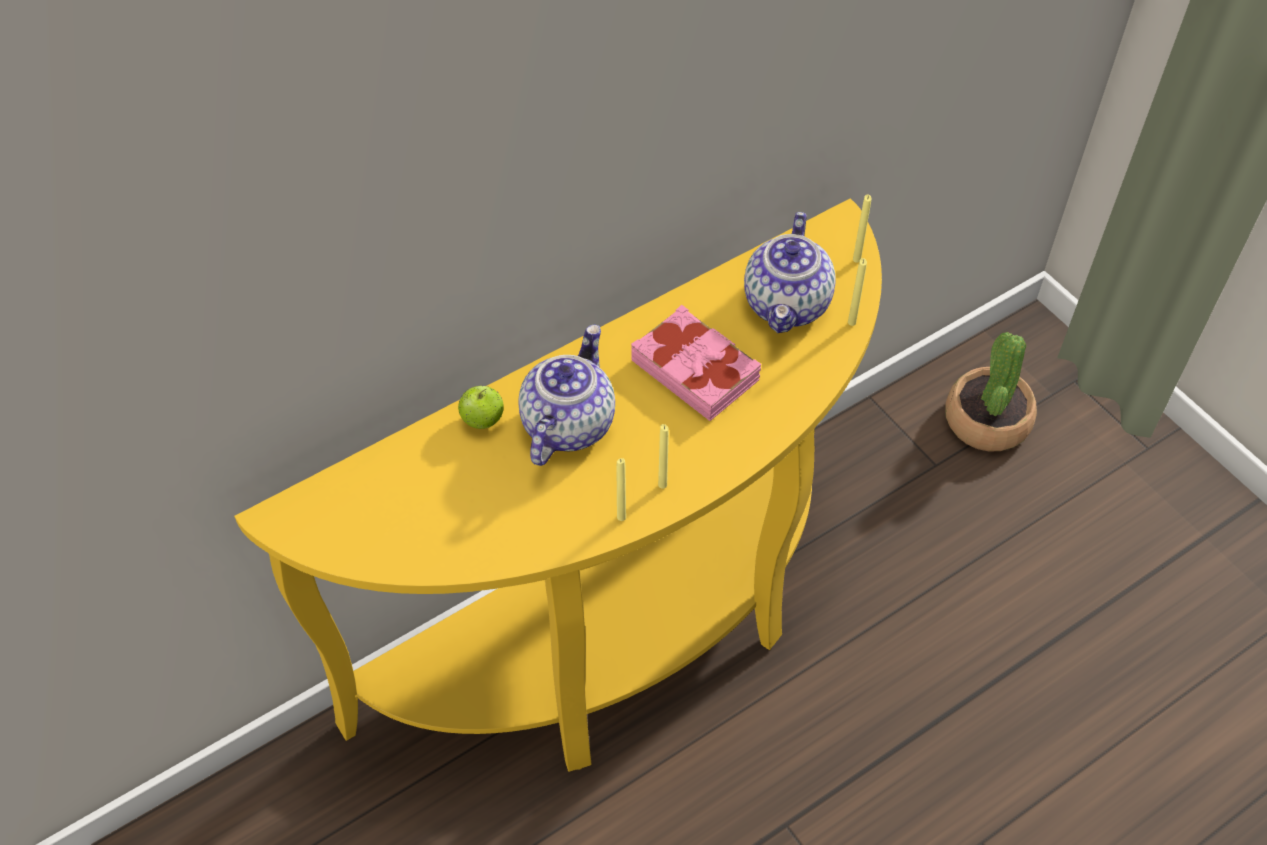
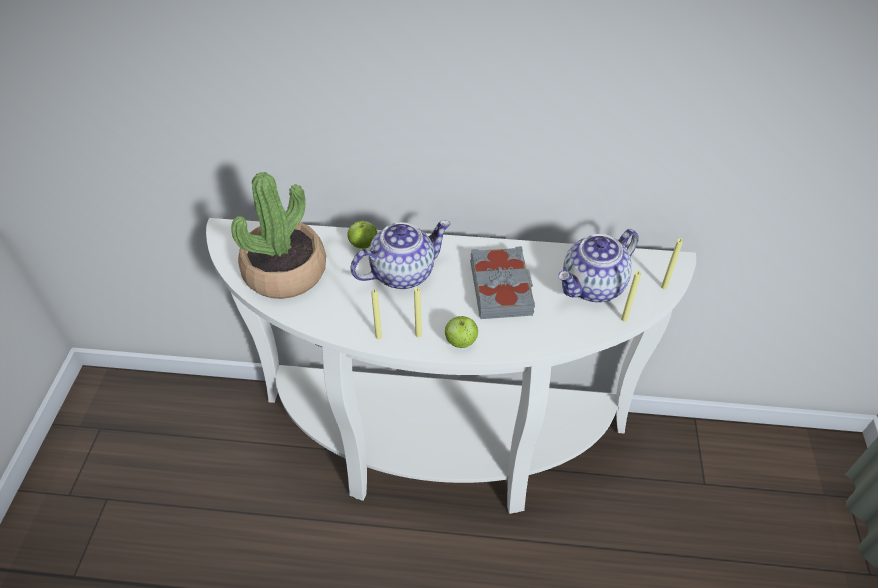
camera: 40 degrees right, 5 degrees down
yellow console table [234,198,882,772] -> white console table [206,218,696,514]
pink book [631,305,761,421] -> grey book [470,246,535,319]
potted plant [945,332,1037,452] -> potted plant moved to [231,172,326,299]
none -> apple [445,316,479,348]

